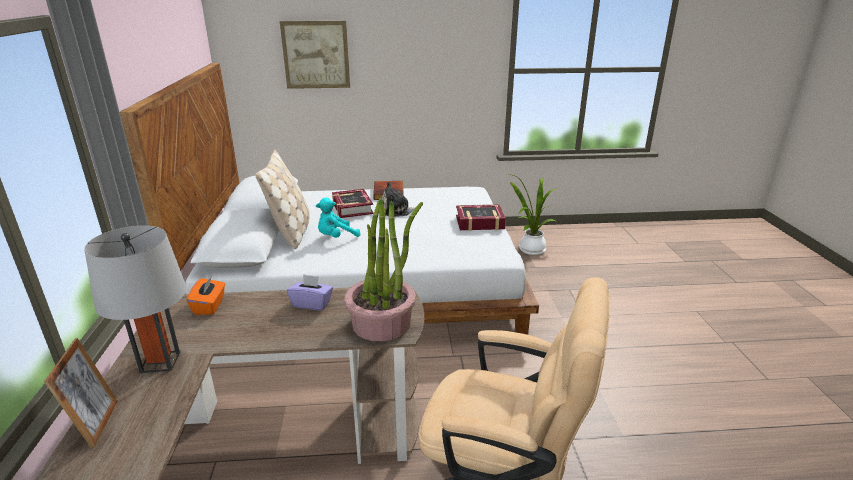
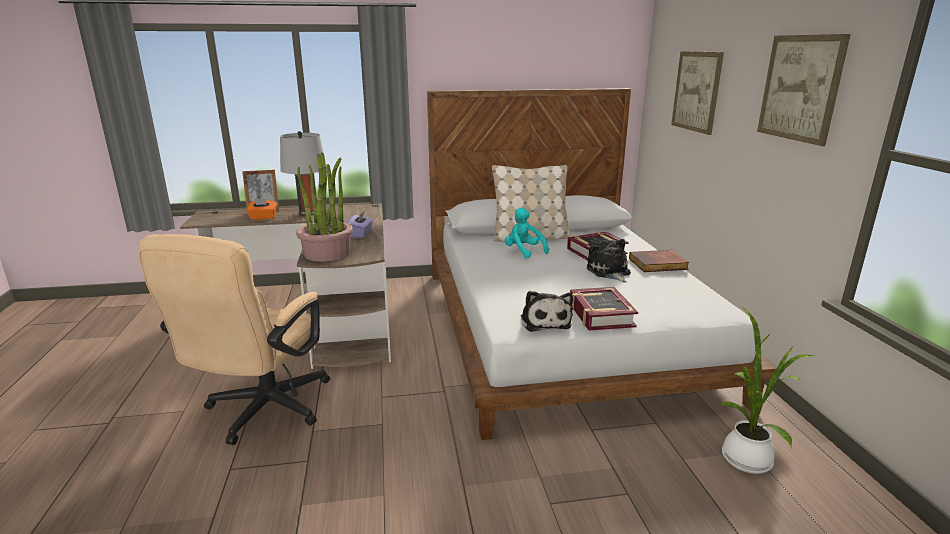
camera: 85 degrees right, 5 degrees down
orange tissue box [187,276,225,315] -> orange tissue box moved to [246,199,277,220]
none -> plush toy [521,291,573,332]
none -> picture [757,34,851,146]

